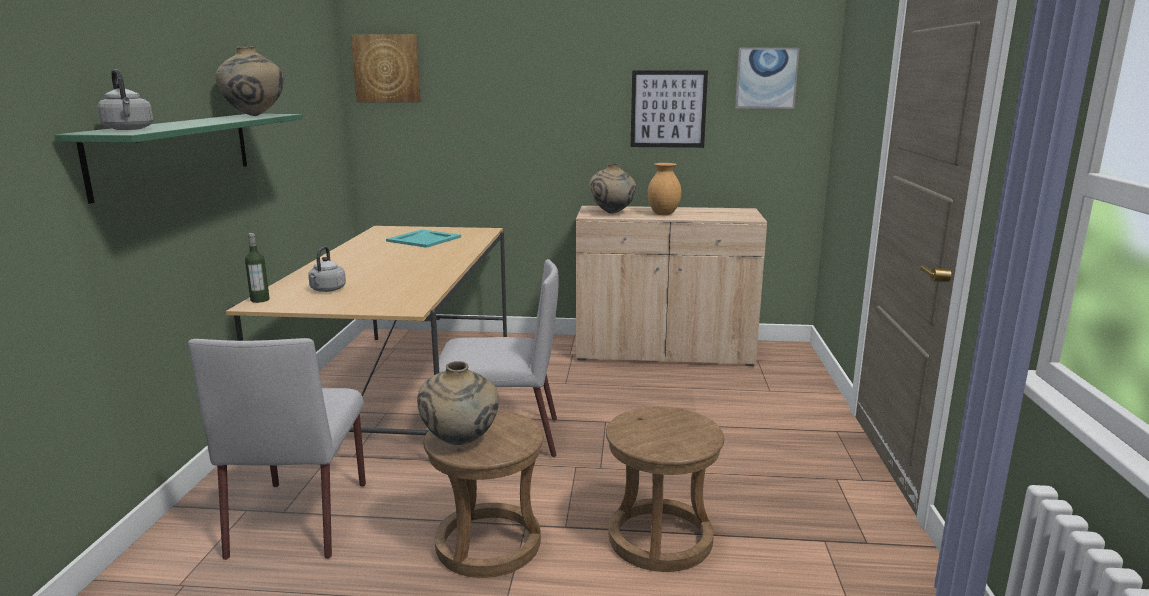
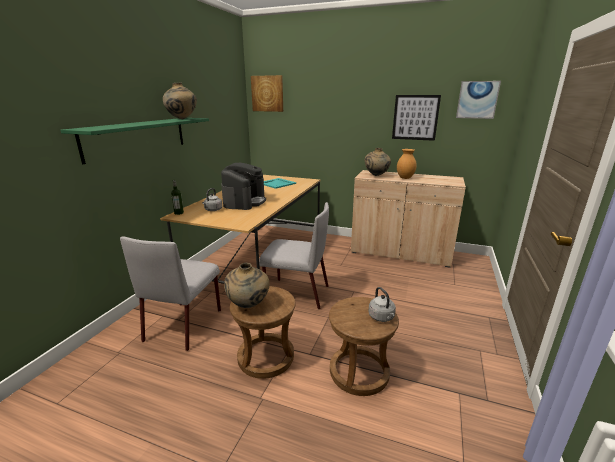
camera: 15 degrees right, 5 degrees up
grey kettle [98,69,153,130] -> grey kettle moved to [368,287,396,322]
none -> coffee machine [221,163,266,210]

